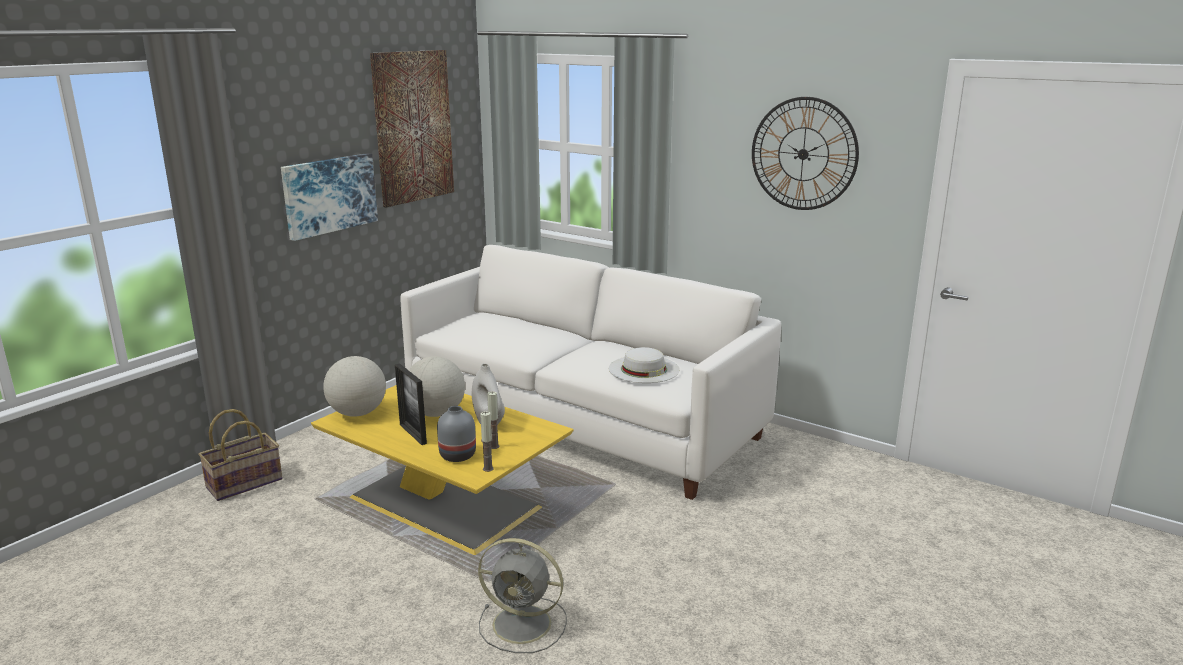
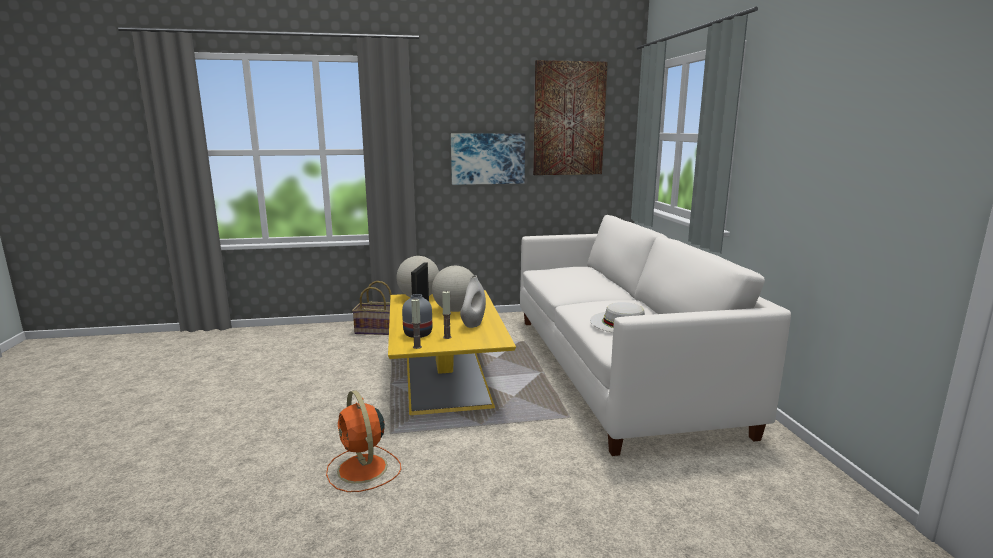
camera: 45 degrees right, 5 degrees down
grey fan [478,538,567,653] -> orange fan [326,390,401,492]
wall clock [752,97,859,210] -> none

